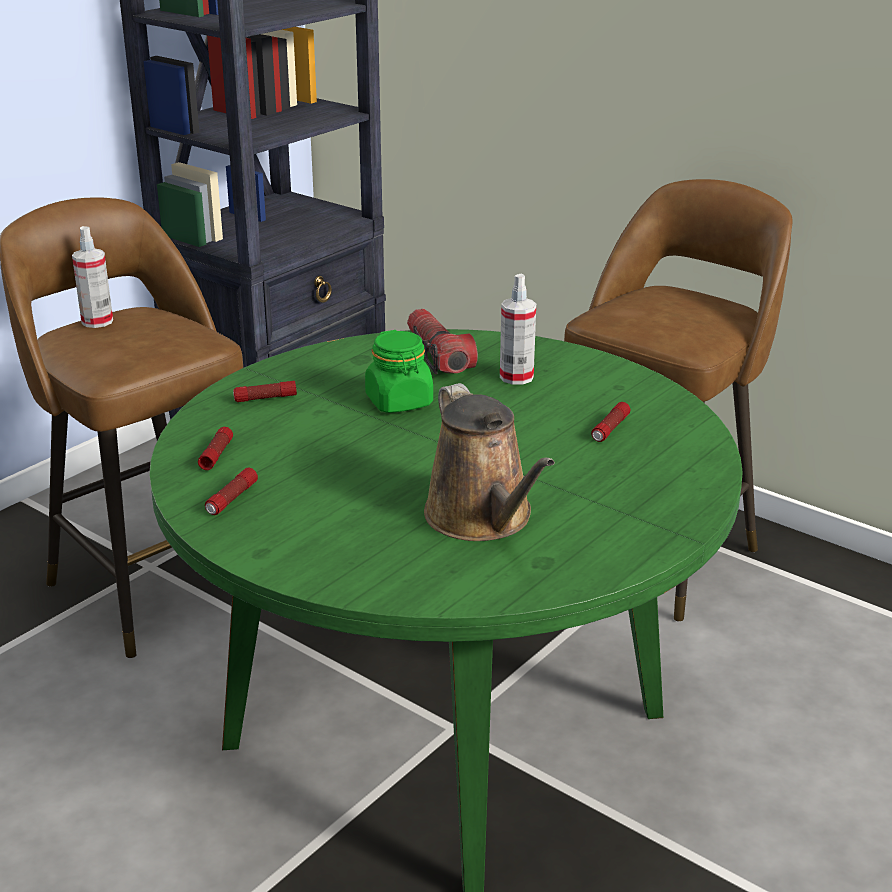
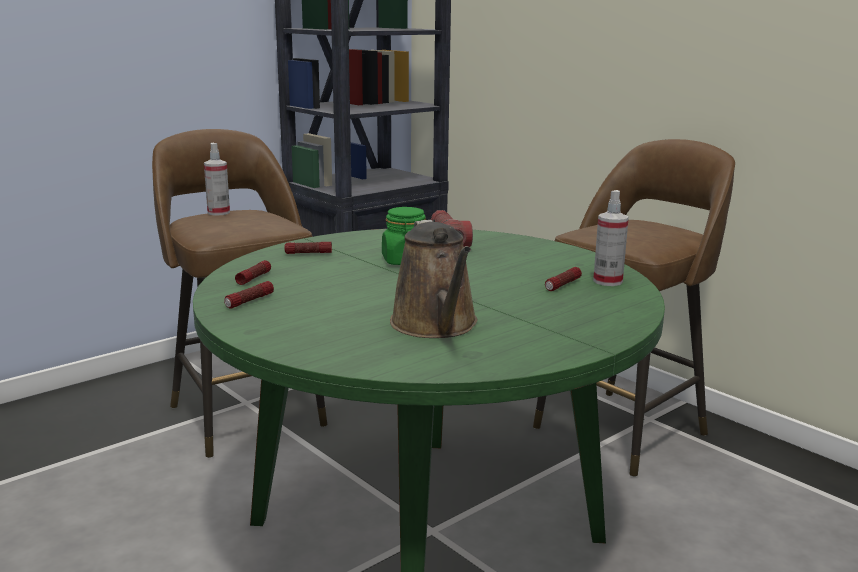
camera: 10 degrees right, 10 degrees down
spray bottle [500,274,536,385] -> spray bottle moved to [593,190,629,286]

